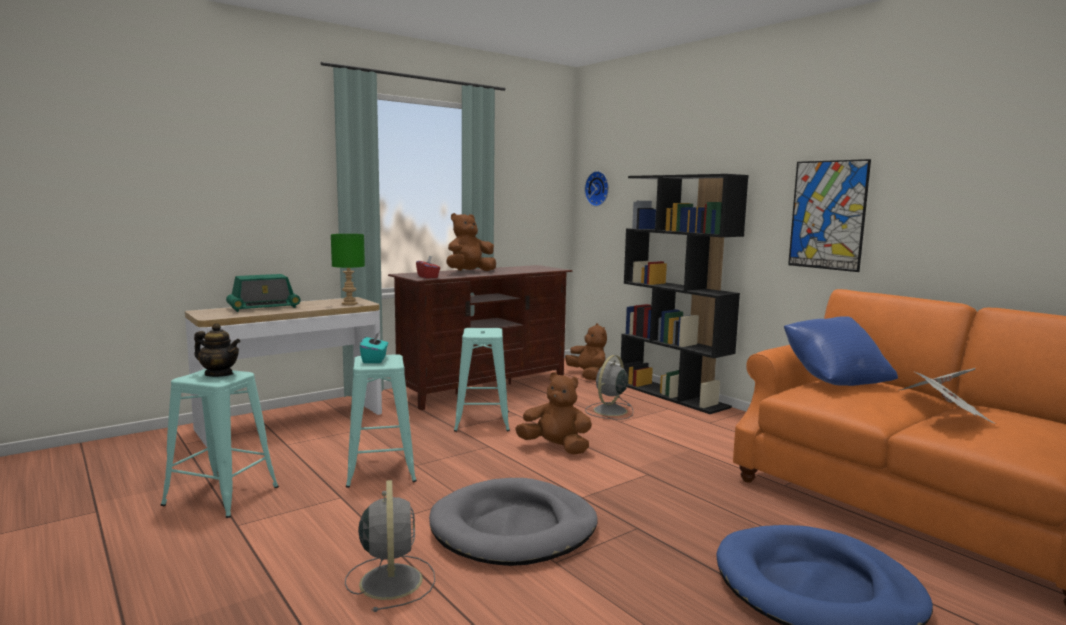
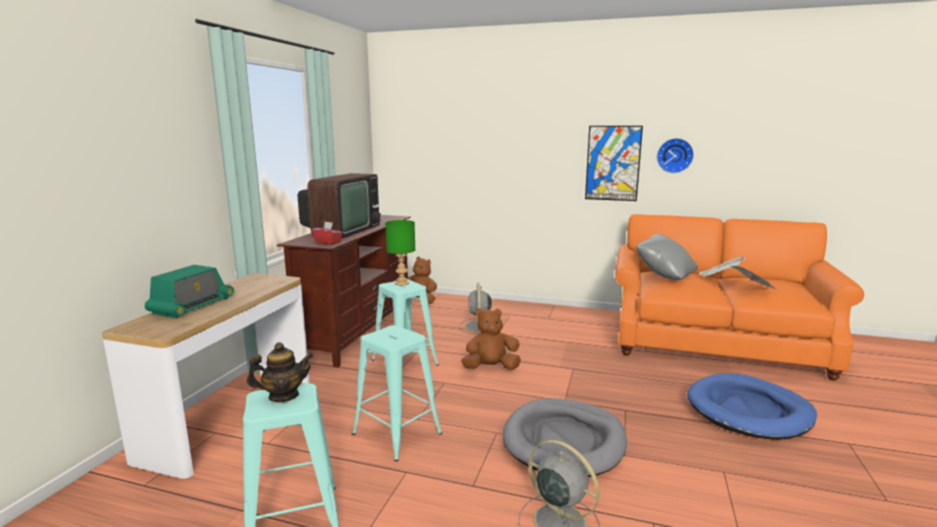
camera: 35 degrees left, 5 degrees up
green table lamp [331,234,365,305] -> green table lamp moved to [385,220,415,286]
turquoise tissue box [360,331,388,363] -> none
brown plush toy [447,213,496,271] -> television [298,173,381,238]
wall clock [584,171,609,207] -> wall clock moved to [657,138,694,173]
black bookcase [620,174,749,414] -> none
blue pillow [784,316,898,386] -> grey pillow [636,233,698,281]

